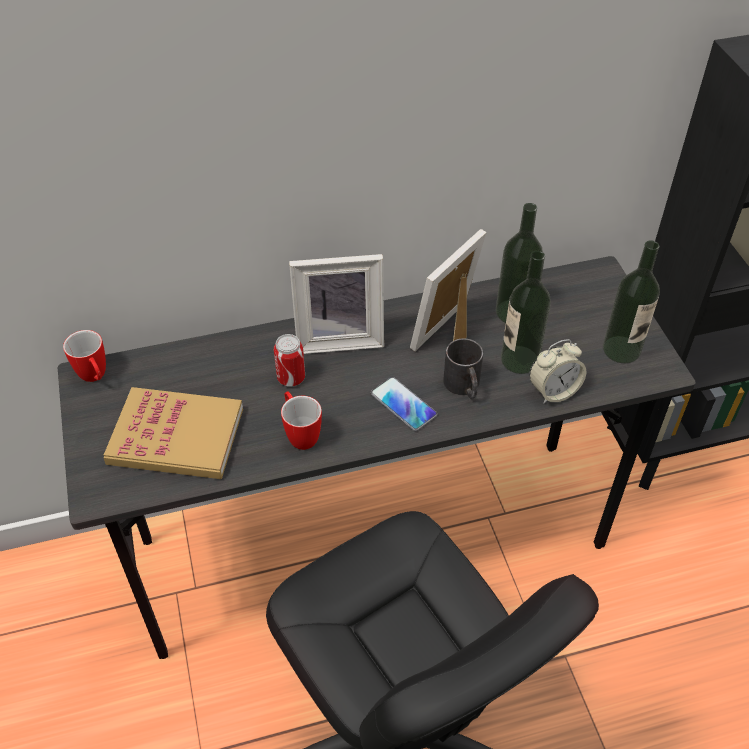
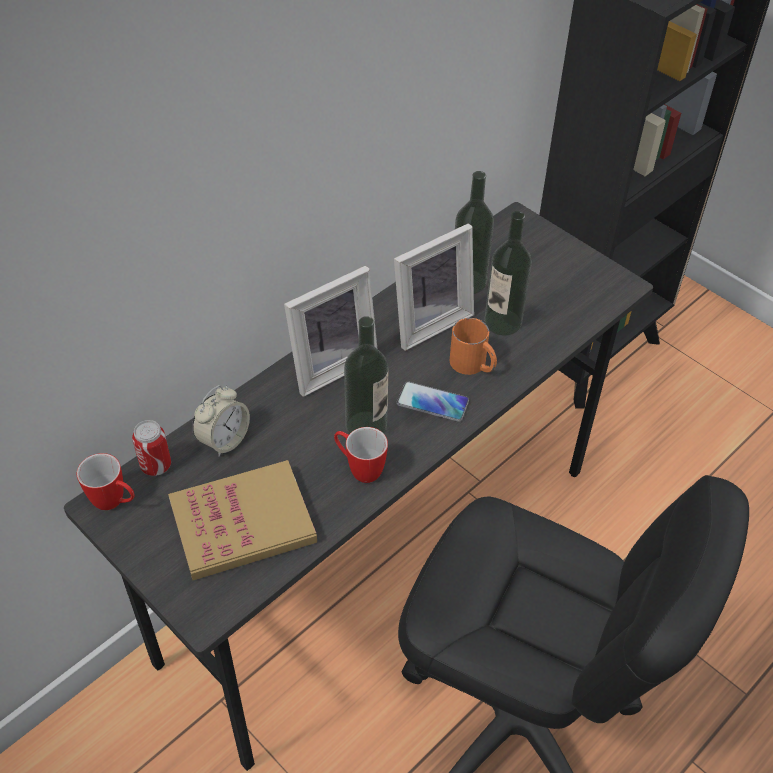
camera: 30 degrees left, 0 degrees up
can [274,334,305,387] -> can moved to [132,420,171,476]
picture frame [410,229,487,352] -> picture frame turned 135 degrees counterclockwise [394,223,474,351]
black mug [443,338,483,399] -> orange mug [449,318,497,375]
alarm clock [529,339,586,404] -> alarm clock moved to [192,385,250,457]
bottle [603,240,660,363] -> bottle moved to [344,316,389,434]

